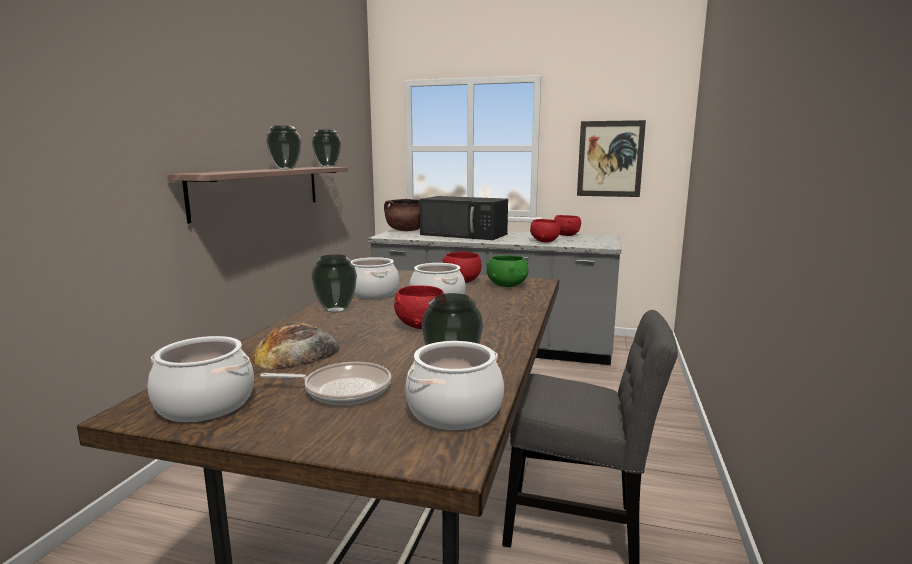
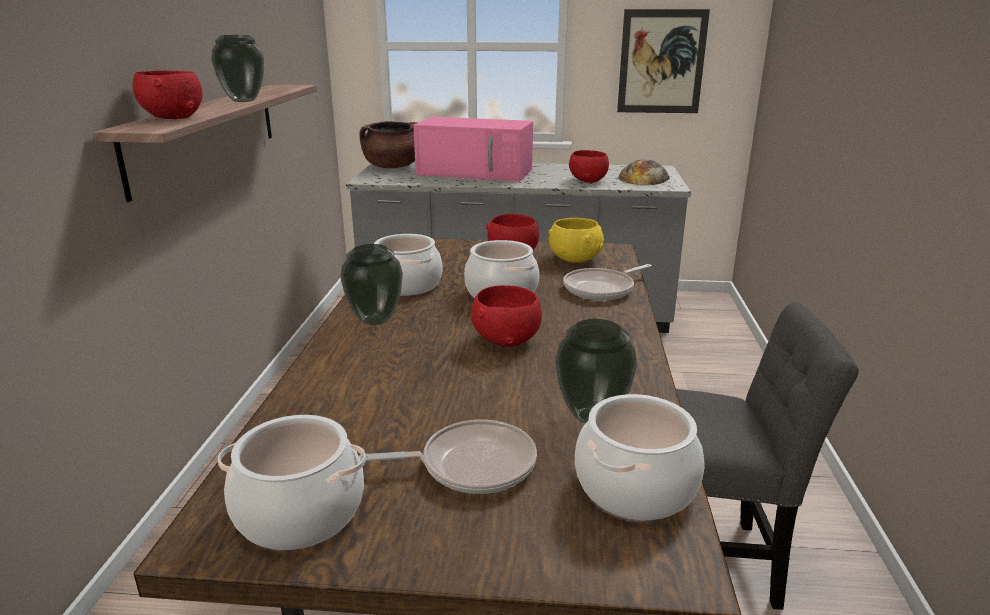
camera: 10 degrees left, 10 degrees up
bread [250,322,341,370] -> bread moved to [618,159,670,185]
vase [312,129,341,167] -> none
black microwave [419,196,508,240] -> pink microwave [413,117,533,182]
green bowl [486,255,529,287] -> yellow bowl [548,218,604,263]
red bowl [554,215,581,236] -> red bowl moved to [133,70,203,119]
none -> frying pan [563,264,652,300]

